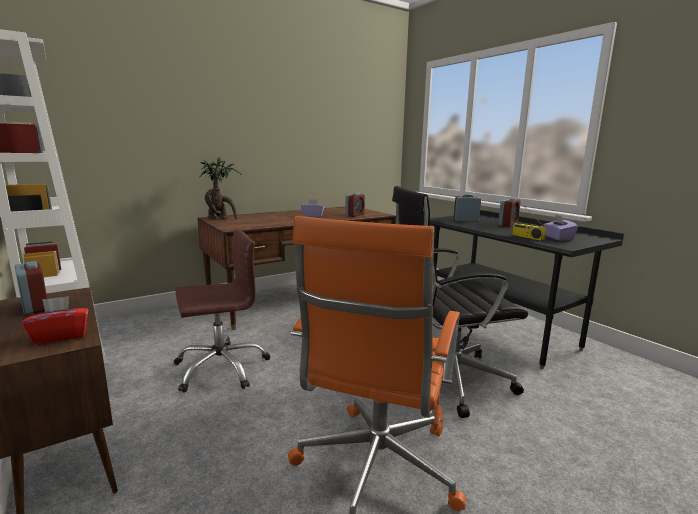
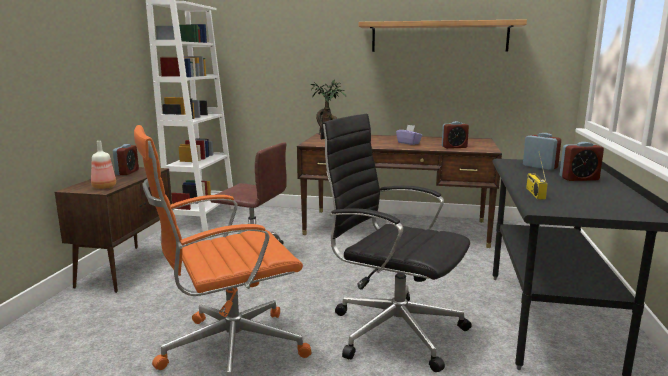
camera: 45 degrees right, 0 degrees up
red tissue box [22,296,88,345] -> bottle [91,141,116,189]
purple tissue box [544,214,578,241] -> none
none -> shelf [359,19,527,52]

